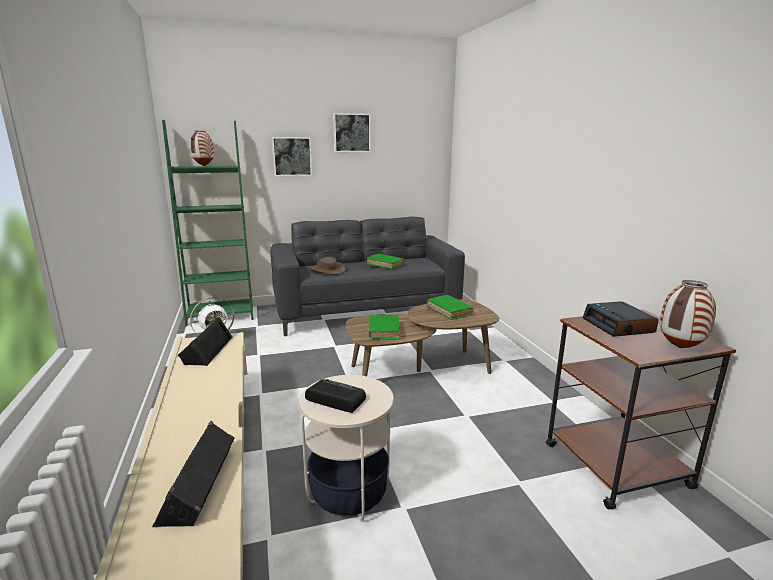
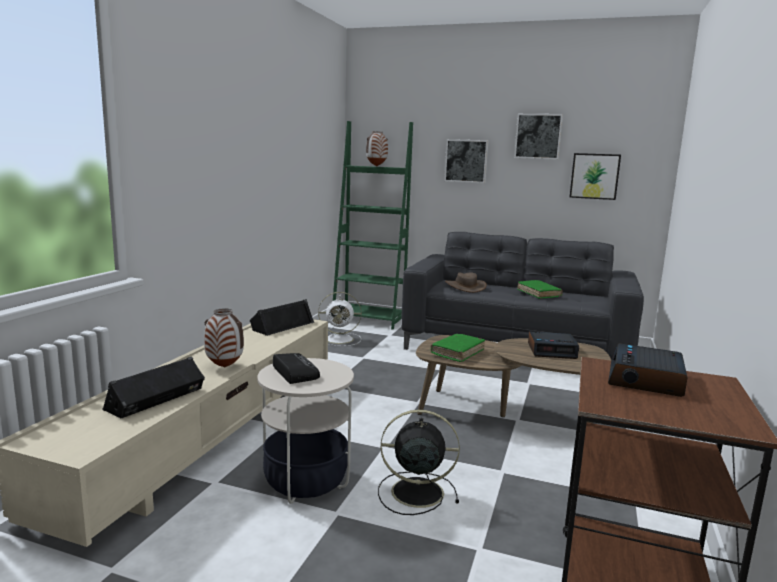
camera: 35 degrees right, 5 degrees down
green book [427,295,474,320] -> alarm clock [528,331,579,359]
vase [660,280,716,348] -> vase moved to [204,309,244,367]
none -> black fan [378,410,460,515]
none -> picture [569,153,621,200]

